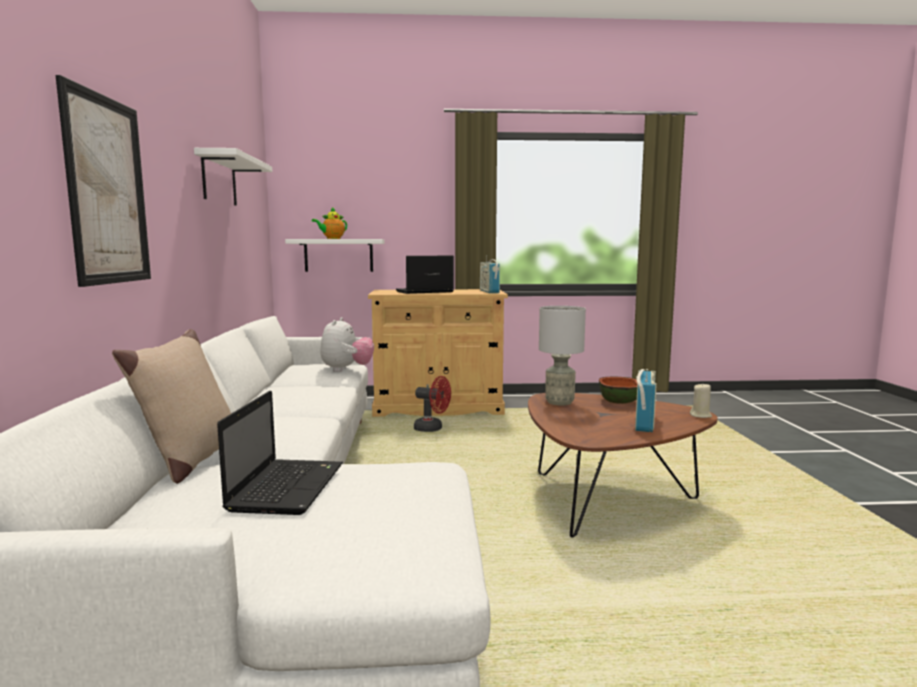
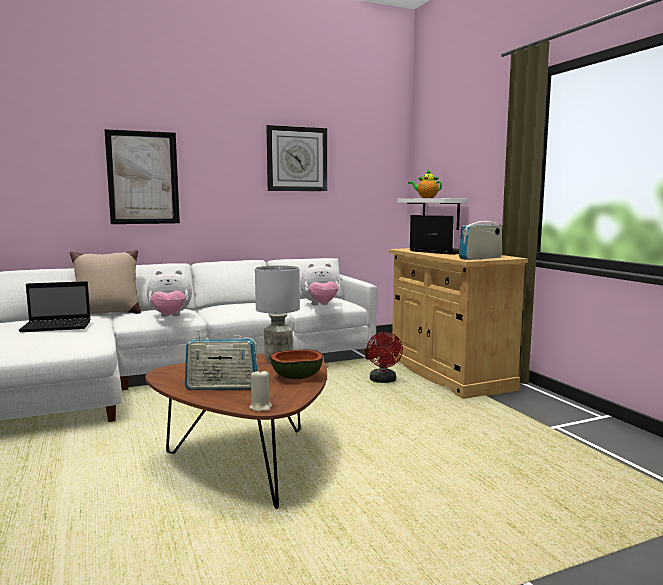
camera: 70 degrees right, 0 degrees up
white shelf [194,148,272,206] -> wall clock [266,125,327,191]
none -> plush toy [147,270,192,317]

